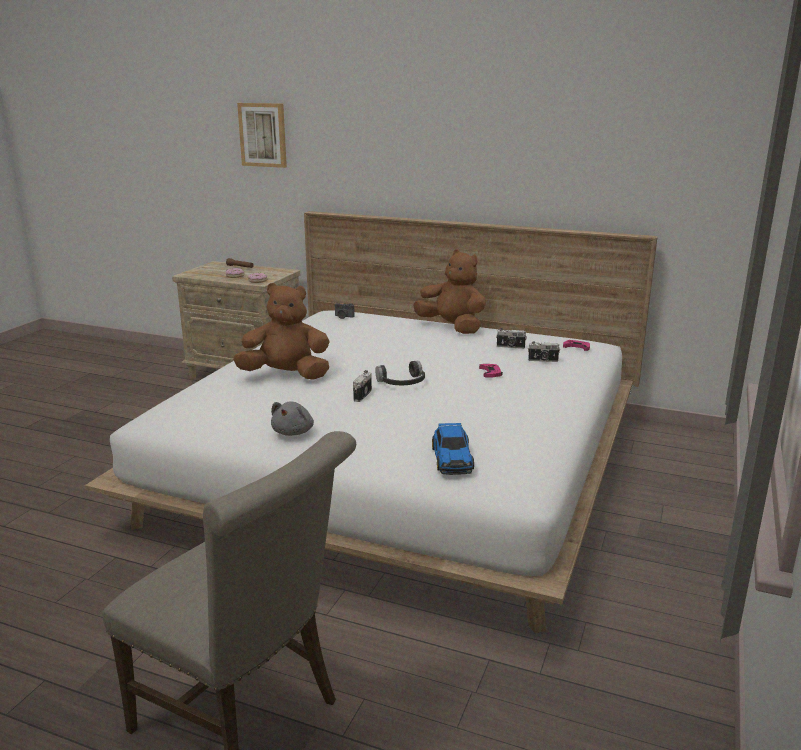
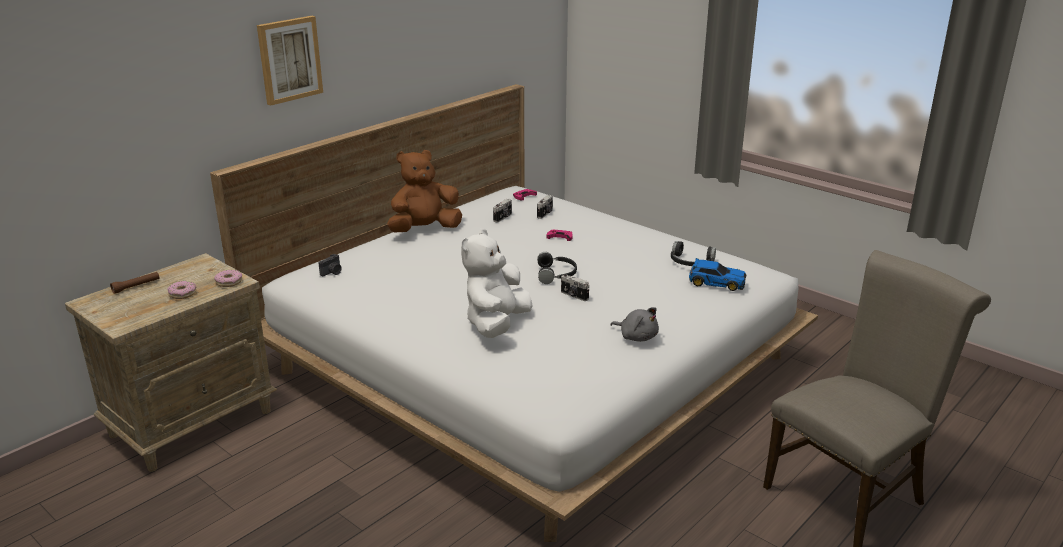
camera: 70 degrees left, 5 degrees up
brown plush toy [233,283,330,380] -> white plush toy [461,228,533,338]
picture [237,103,287,168] -> picture moved to [257,16,323,106]
none -> black headphones [671,241,716,266]

